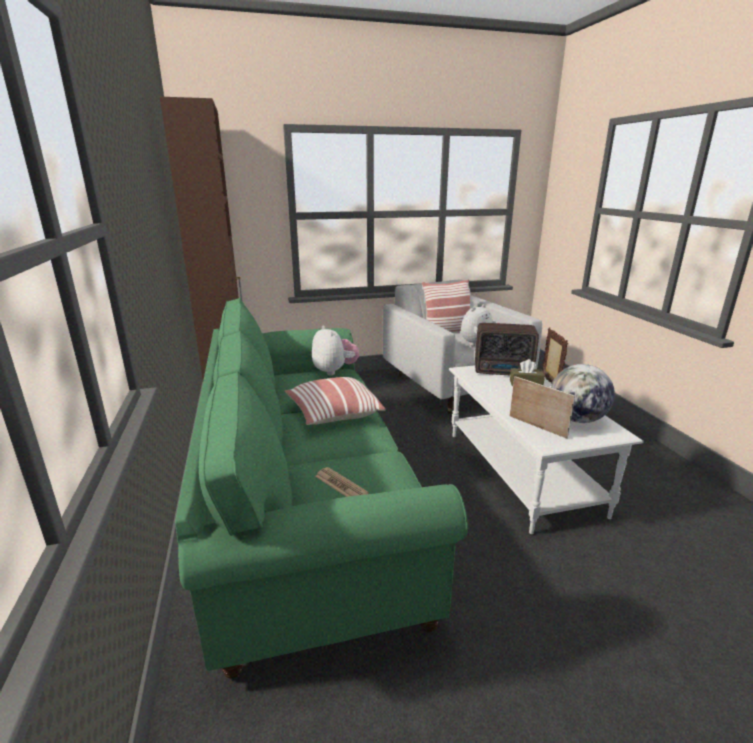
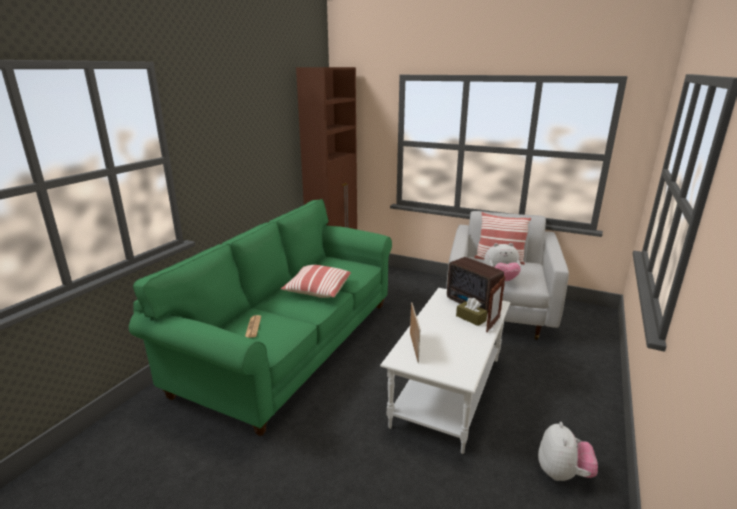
camera: 40 degrees right, 0 degrees up
plush toy [312,325,359,375] -> plush toy moved to [538,422,598,481]
globe [551,364,615,423] -> none

